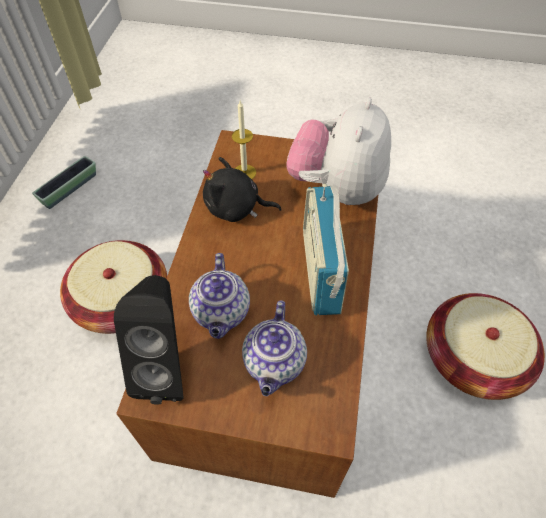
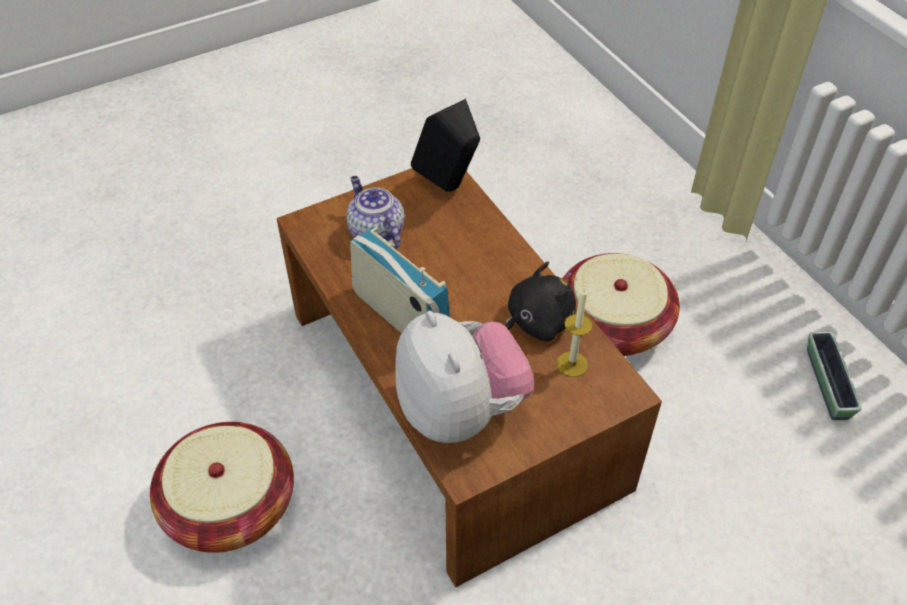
camera: 140 degrees right, 5 degrees down
teapot [189,253,250,339] -> none

